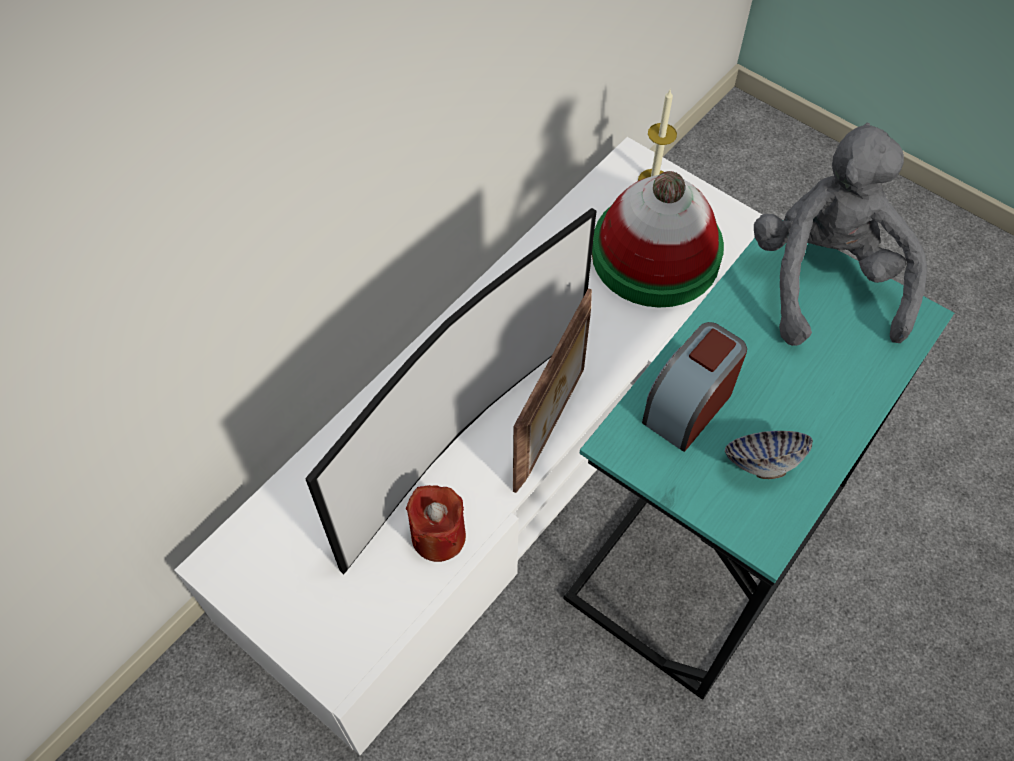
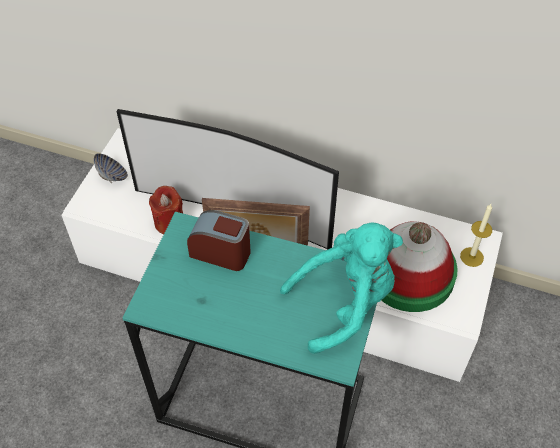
camera: 70 degrees right, 5 degrees down
bowl [725,431,813,479] -> bowl moved to [94,153,128,182]
grey plush toy [754,123,927,346] -> turquoise plush toy [280,222,403,354]

